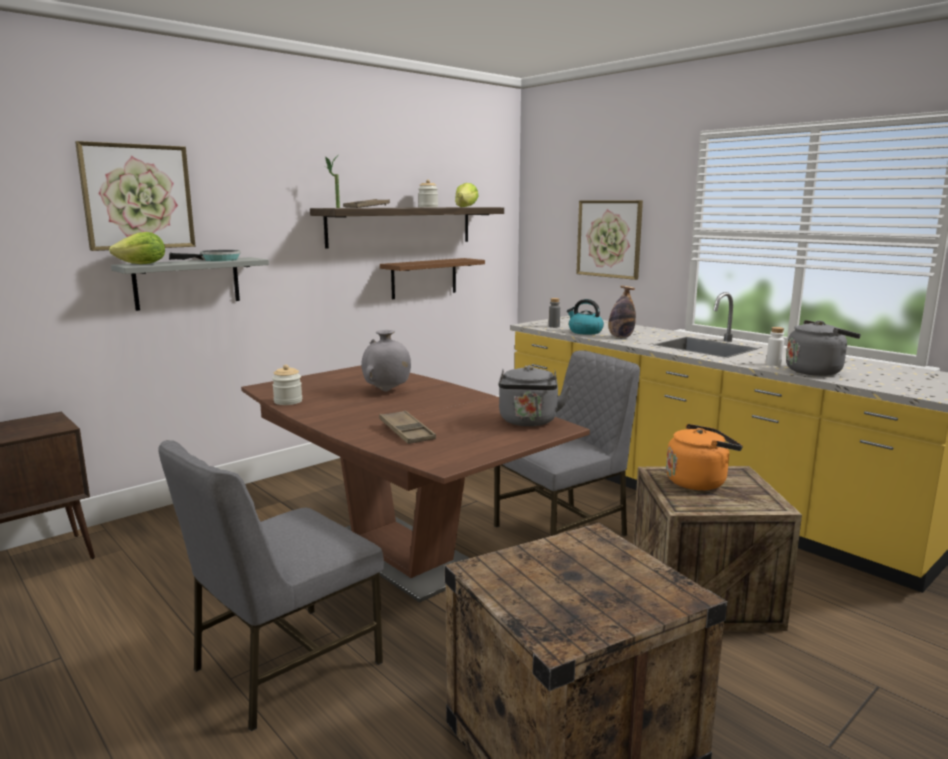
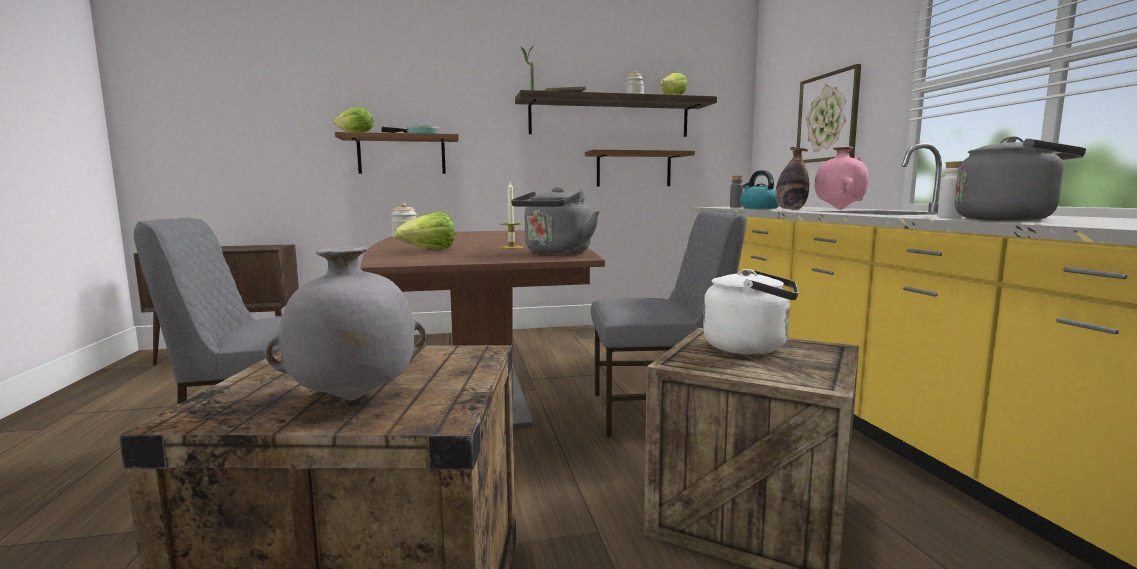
camera: 30 degrees right, 5 degrees down
picture [75,141,195,251] -> none
grey shelf [111,257,269,311] -> brown shelf [335,132,459,174]
grey vase [361,330,411,392] -> grey vase moved to [265,247,426,400]
brown tray [379,410,436,444] -> lettuce [394,212,455,249]
orange kettle [666,424,743,490] -> white kettle [703,269,799,355]
none -> candle [499,182,524,249]
none -> pink vase [815,147,869,209]

